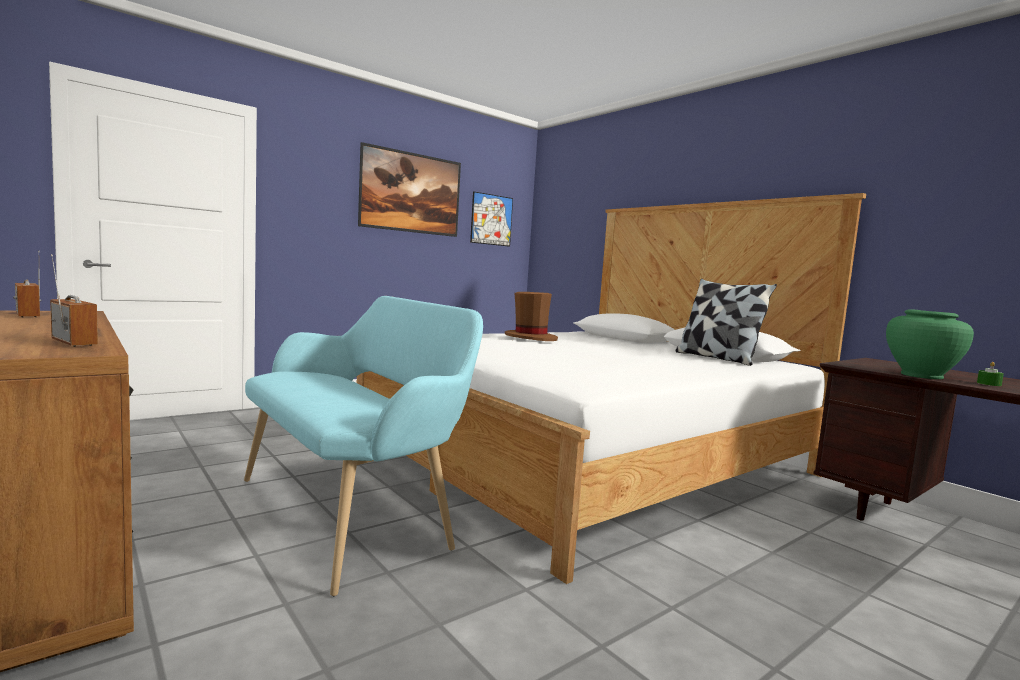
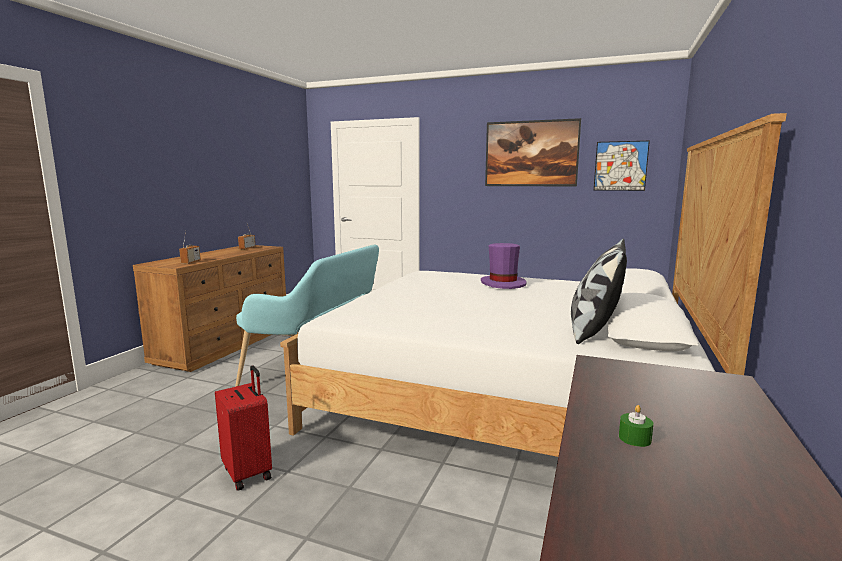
camera: 60 degrees right, 5 degrees up
brown hat [505,292,558,341] -> purple hat [481,243,527,289]
green vase [886,309,974,379] -> none
none -> red suitcase [215,366,272,491]

